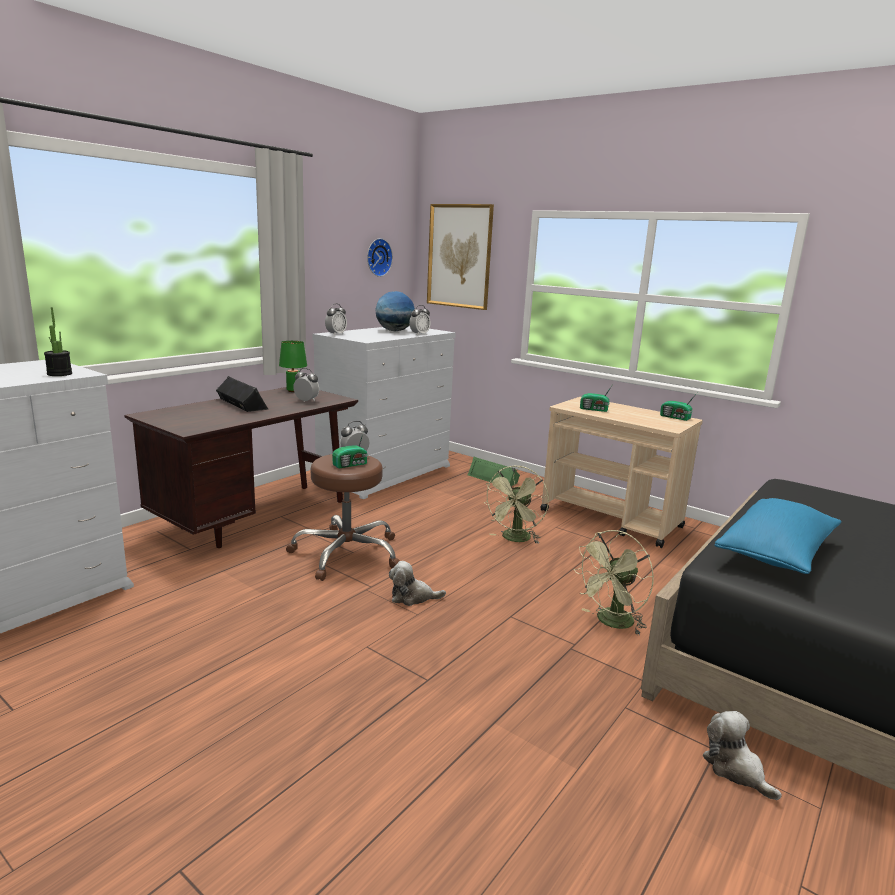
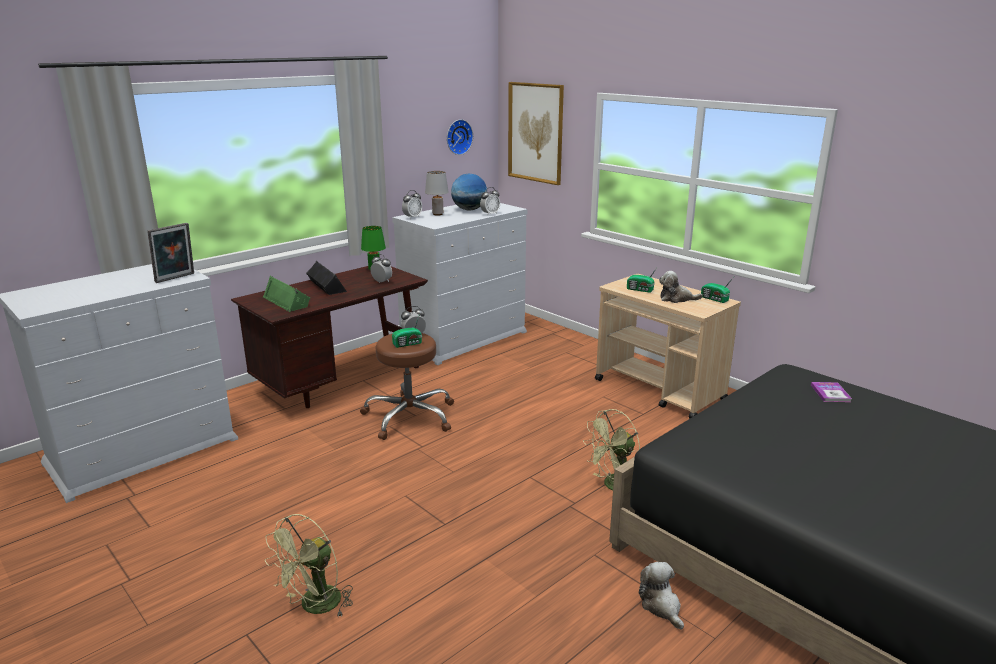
camera: 10 degrees right, 5 degrees up
potted plant [44,307,72,376] -> picture frame [147,223,194,283]
plush toy [389,561,446,606] -> plush toy moved to [659,271,703,303]
green speaker [468,457,520,486] -> green speaker moved to [263,276,310,312]
green fan [483,466,549,543] -> green fan moved to [265,514,353,617]
blue pillow [714,498,842,574] -> none
none -> grey table lamp [425,171,449,216]
none -> book [811,382,852,402]

